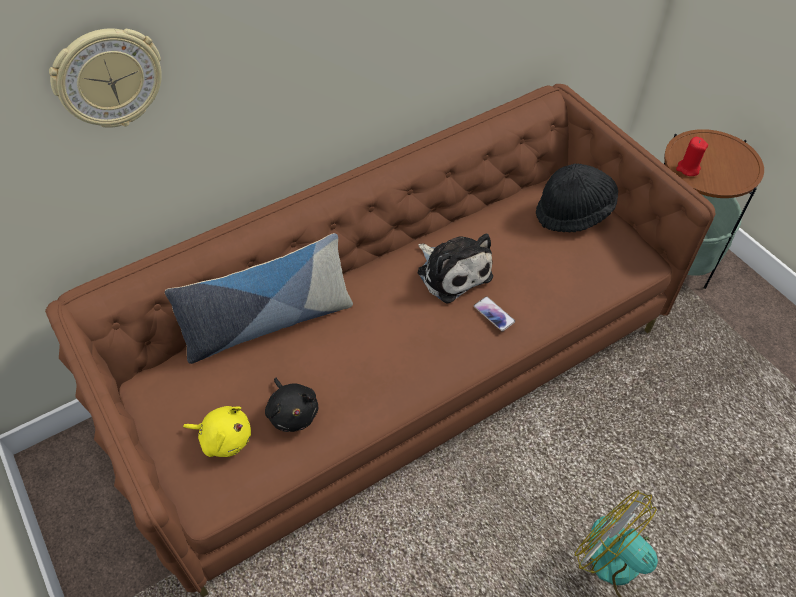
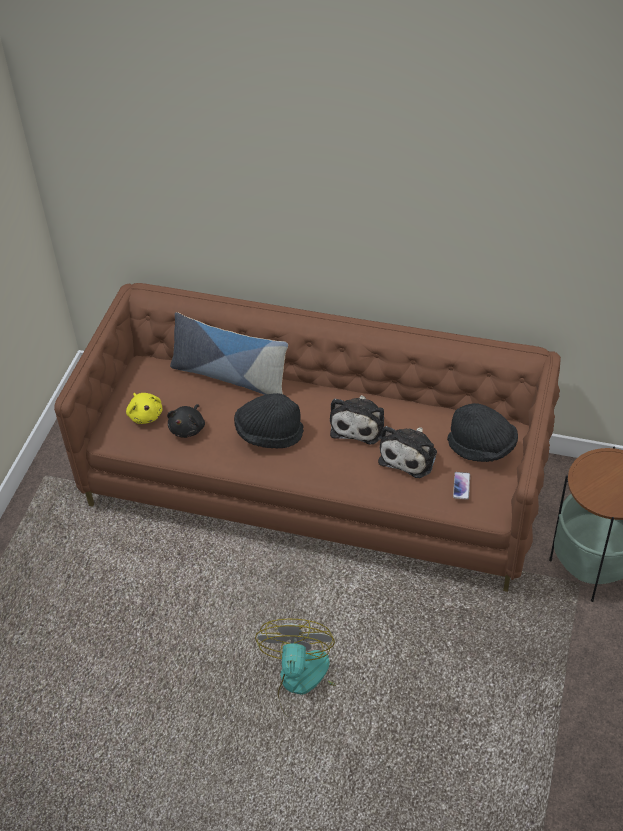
camera: 50 degrees right, 5 degrees down
wall clock [49,29,162,128] -> none
phone [473,296,515,332] -> phone moved to [453,472,470,500]
red candle [676,137,708,176] -> none
none -> black hat [234,393,304,448]
none -> plush toy [378,426,437,478]

